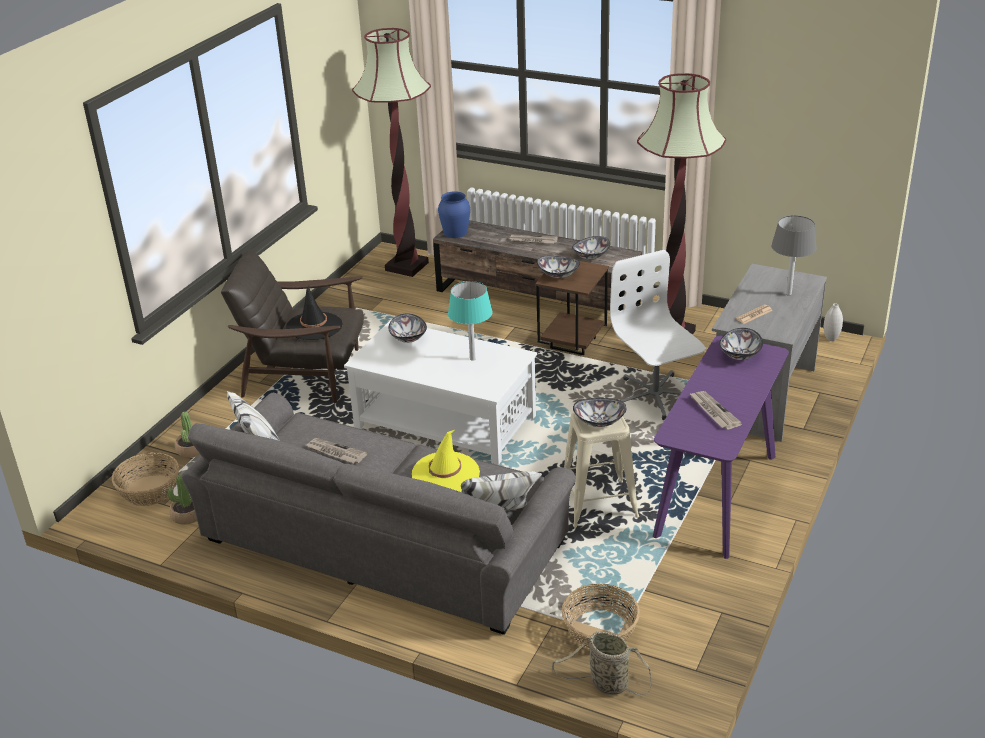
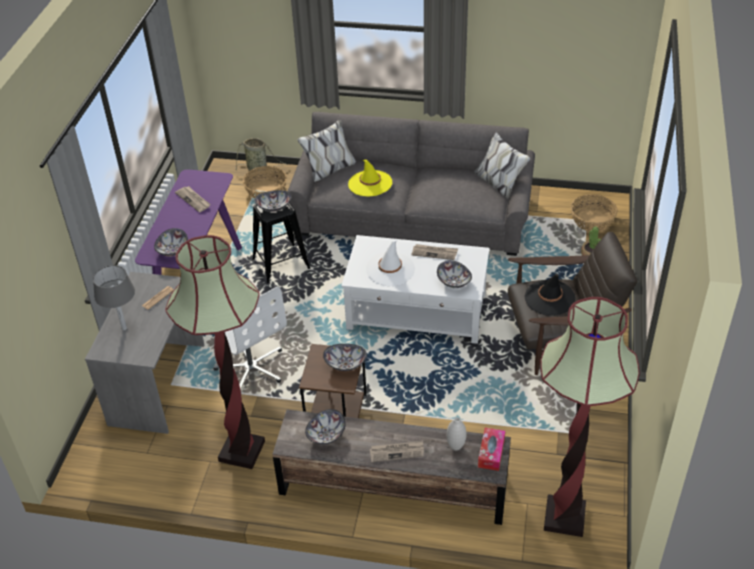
camera: 165 degrees right, 10 degrees up
potted plant [167,474,197,525] -> none
newspaper [306,438,367,463] -> newspaper moved to [411,244,458,260]
blue vase [438,191,470,238] -> tissue box [478,428,505,471]
turquoise table lamp [448,281,493,361] -> white hat [366,239,415,286]
beige stool [564,412,639,528] -> black stool [252,202,310,283]
white vase [824,303,843,341] -> white vase moved to [447,417,466,450]

